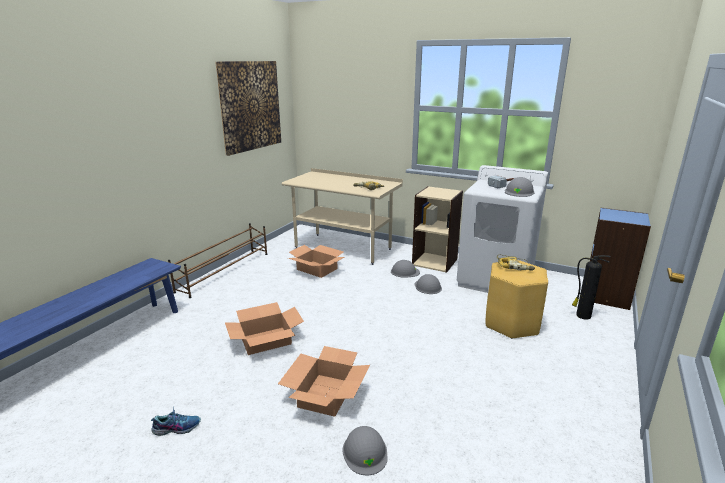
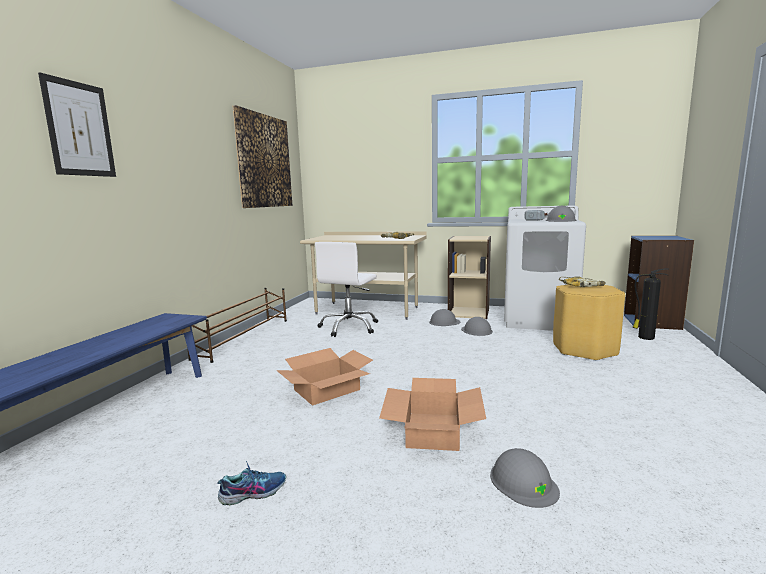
camera: 10 degrees left, 10 degrees down
cardboard box [288,245,344,278] -> white office chair [315,242,378,337]
none -> picture [38,72,116,177]

